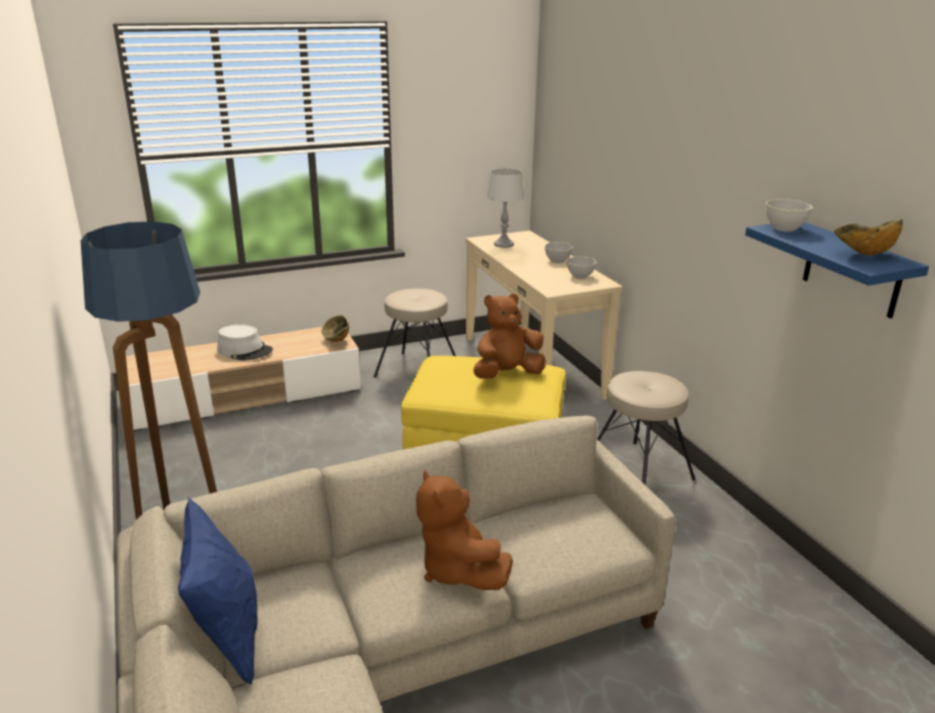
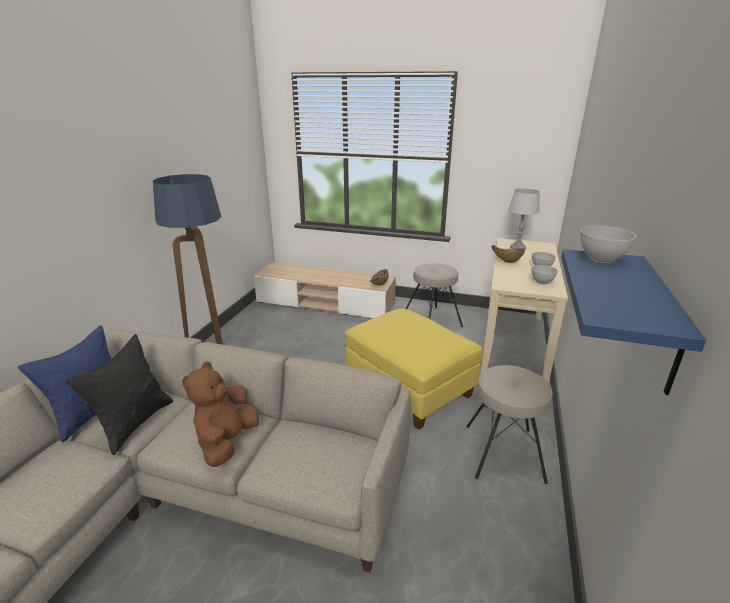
camera: 40 degrees right, 0 degrees up
grey hat [217,324,273,361] -> none
brown plush toy [474,293,546,378] -> none
bowl [834,218,903,256] -> bowl moved to [491,245,525,263]
none -> black pillow [66,334,173,455]

